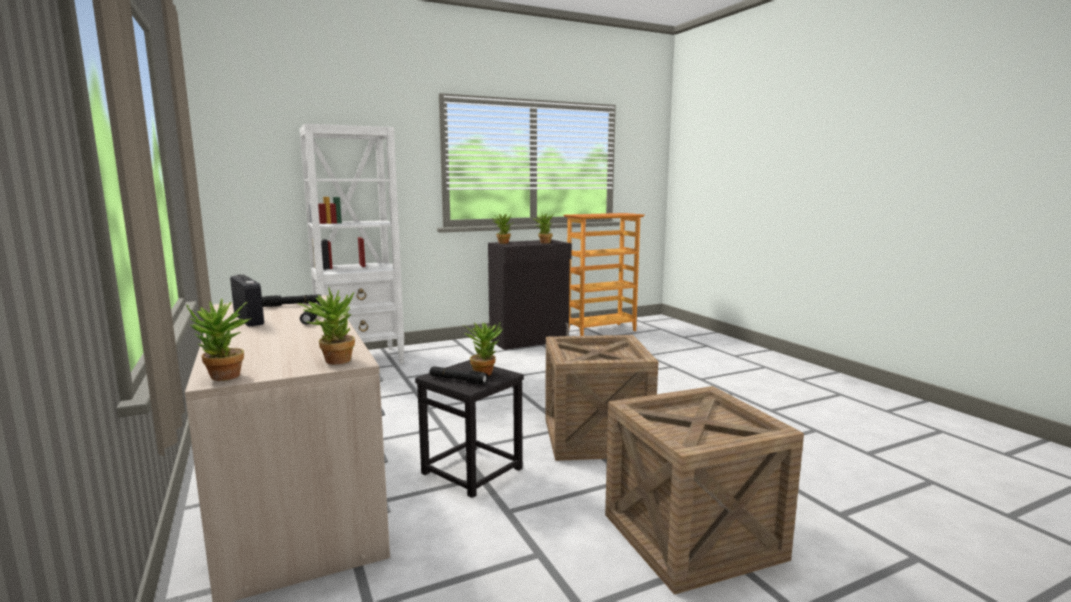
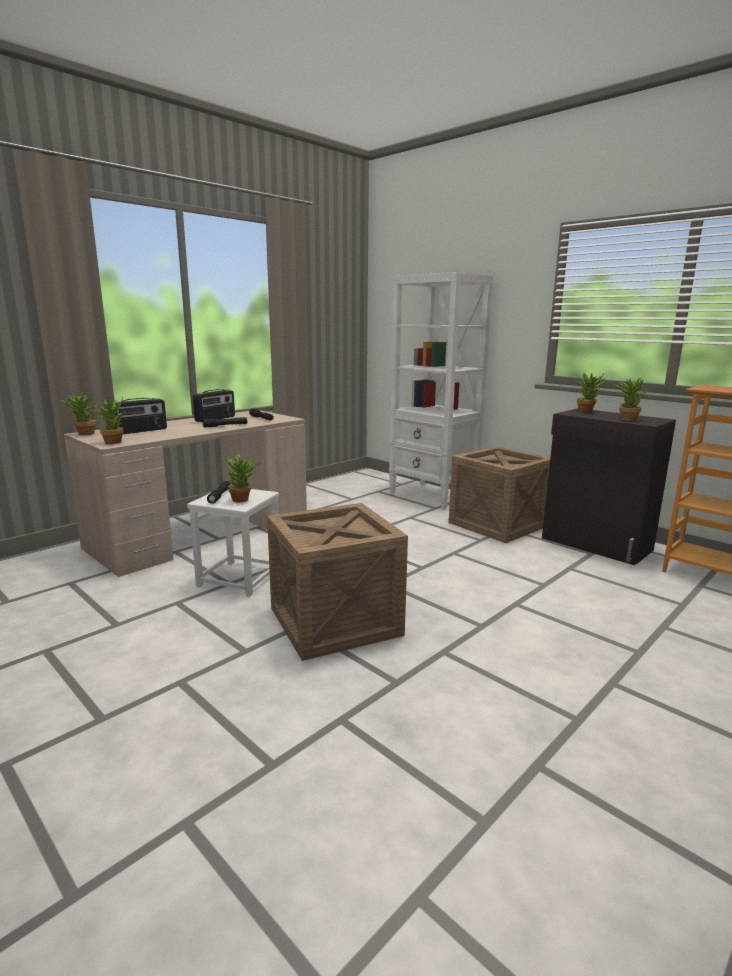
camera: 70 degrees right, 5 degrees up
black stool [415,360,524,498] -> white stool [187,489,279,596]
crate [605,386,804,595] -> crate moved to [449,446,550,543]
none -> radio [115,398,167,435]

